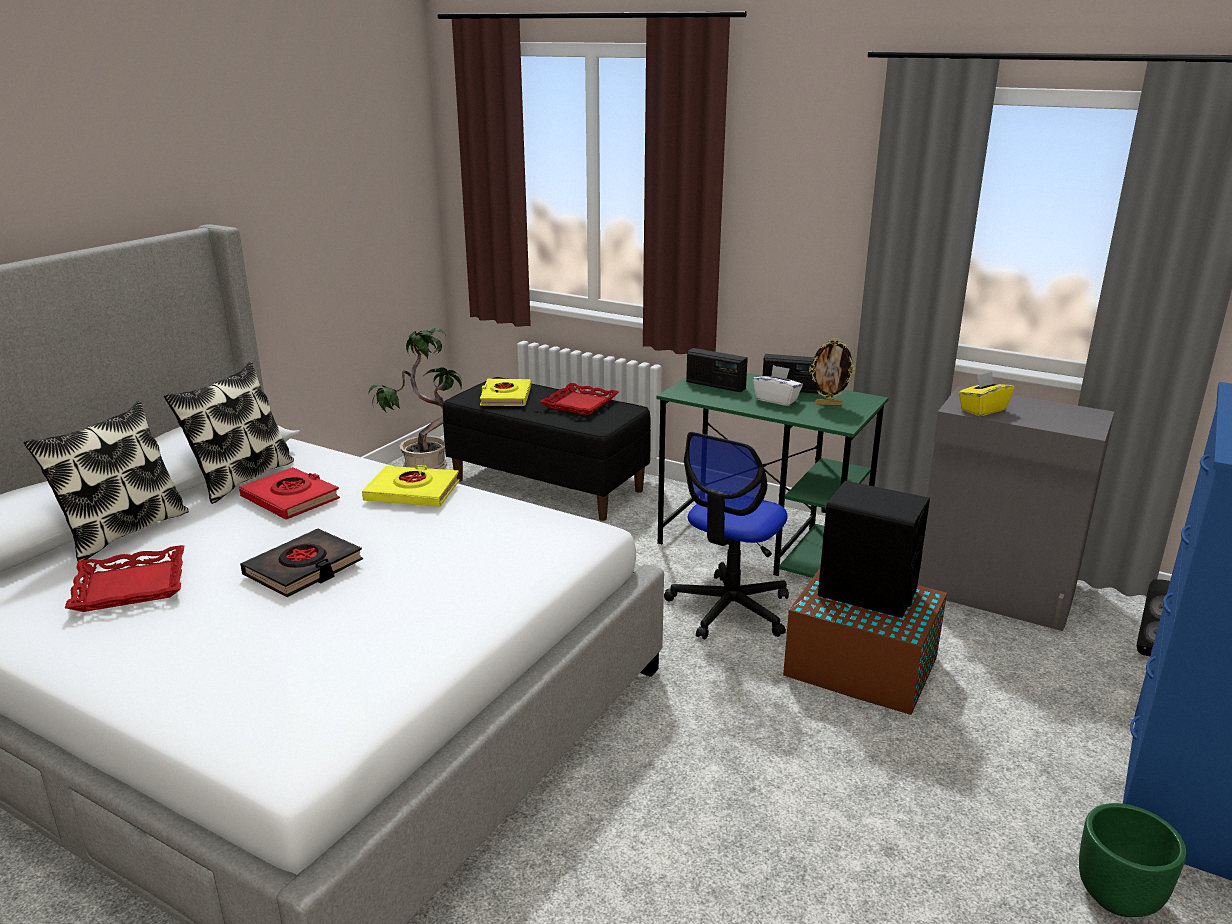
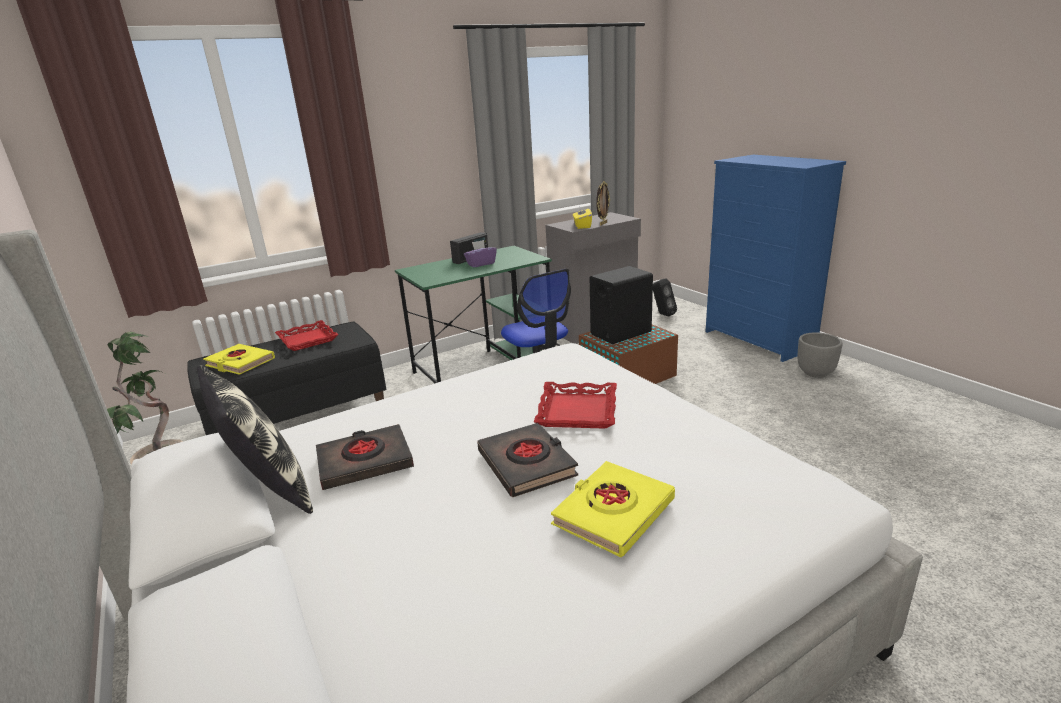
camera: 60 degrees left, 0 degrees up
pillow [23,401,189,561] -> none
red tray [65,545,184,612] -> red tray moved to [534,382,617,429]
red book [239,467,340,520] -> black book [316,424,414,490]
yellow book [362,465,459,507] -> yellow book moved to [551,461,675,557]
radio [686,348,748,392] -> none
white tissue box [753,365,803,406] -> purple tissue box [464,240,497,267]
picture frame [809,339,856,406] -> picture frame moved to [596,181,610,226]
green planter [1079,803,1186,917] -> grey planter [798,333,843,378]

